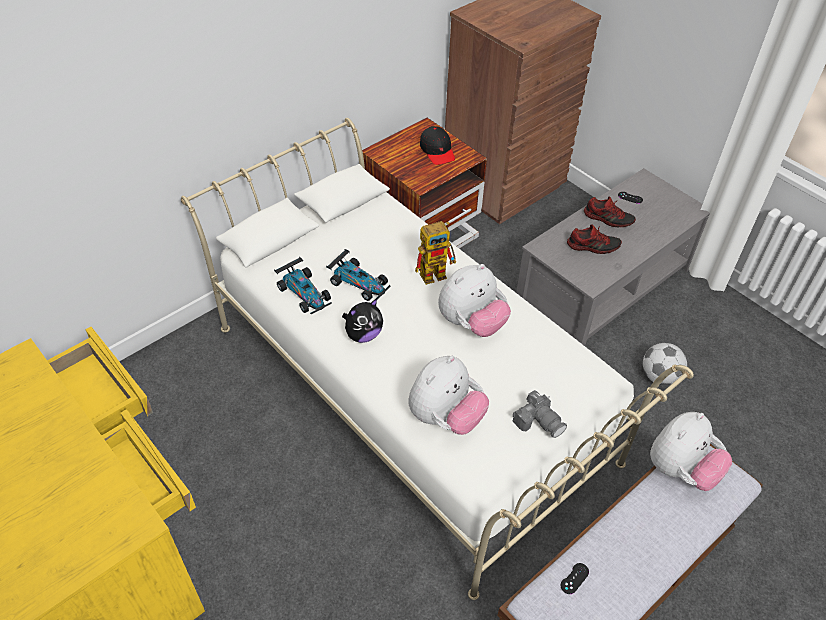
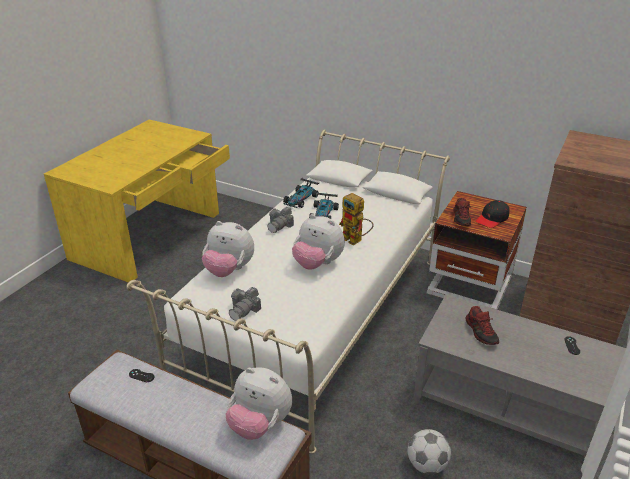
camera: 70 degrees right, 15 degrees down
plush toy [342,299,383,343] -> camera [267,207,294,233]
shoe [584,197,636,227] -> shoe moved to [453,198,471,226]

